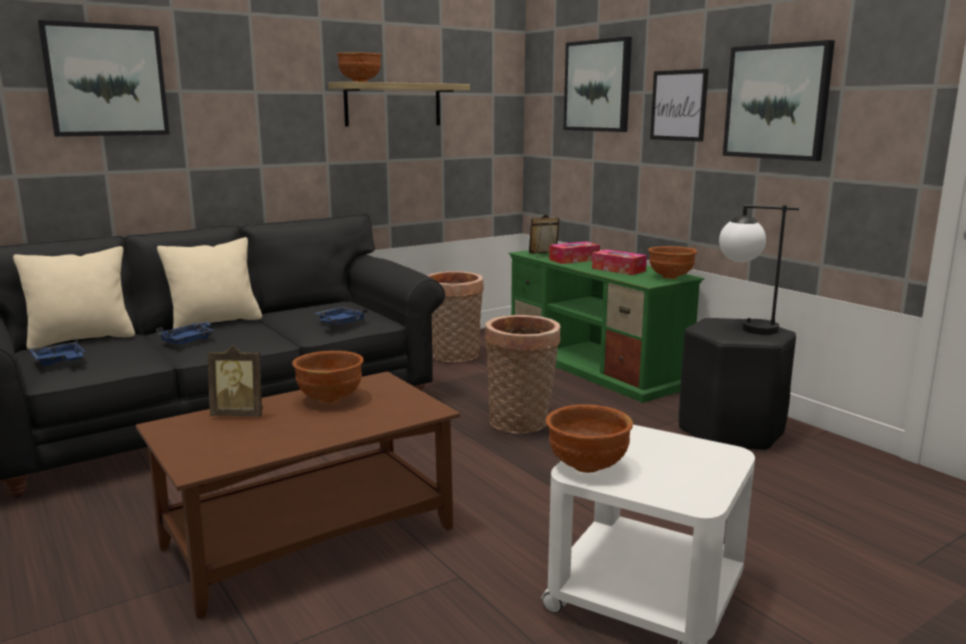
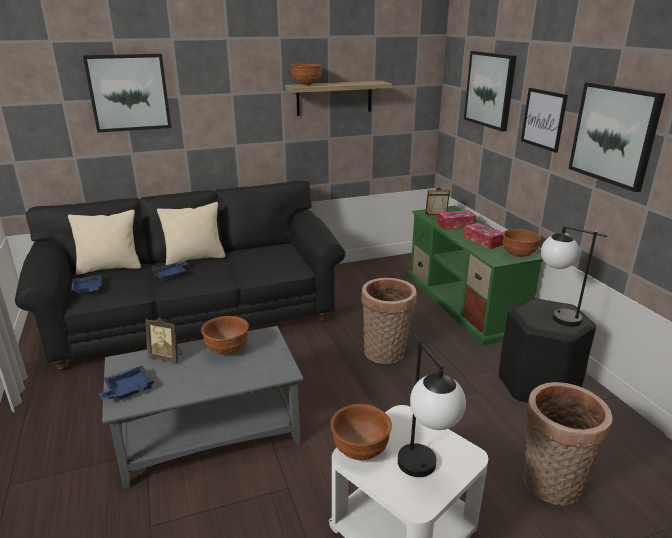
camera: 15 degrees right, 10 degrees up
brown coffee table [136,371,460,619] -> grey coffee table [102,326,303,489]
blue tray [315,306,368,325] -> blue tray moved to [99,366,154,400]
basket [427,271,484,362] -> basket moved to [523,382,613,506]
none -> table lamp [398,334,466,477]

